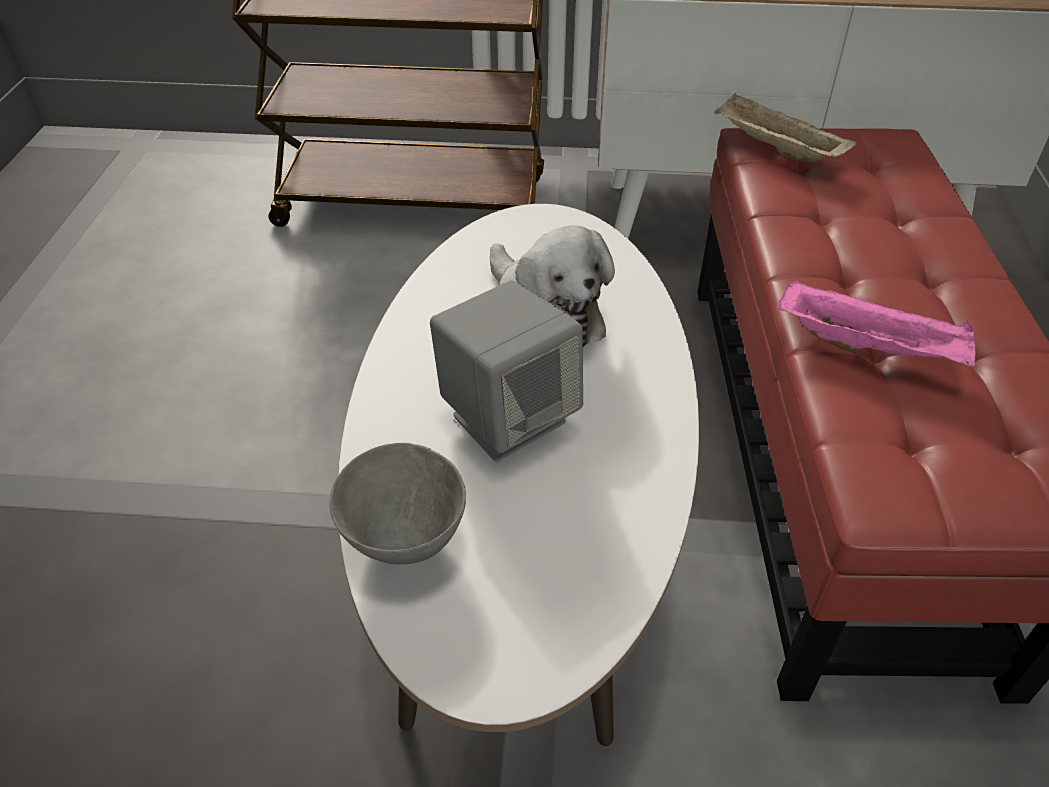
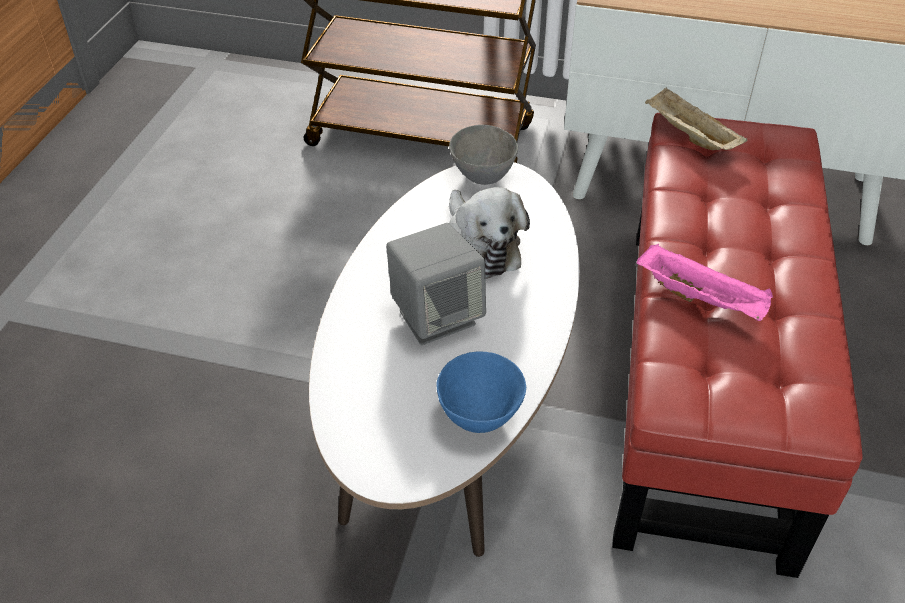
camera: 10 degrees right, 0 degrees up
grey bowl [330,443,466,564] -> grey bowl moved to [449,125,518,185]
none -> blue bowl [436,352,526,433]

